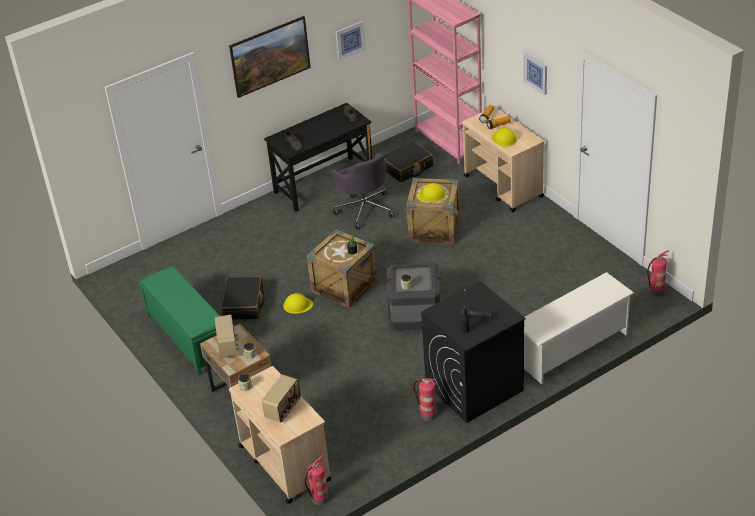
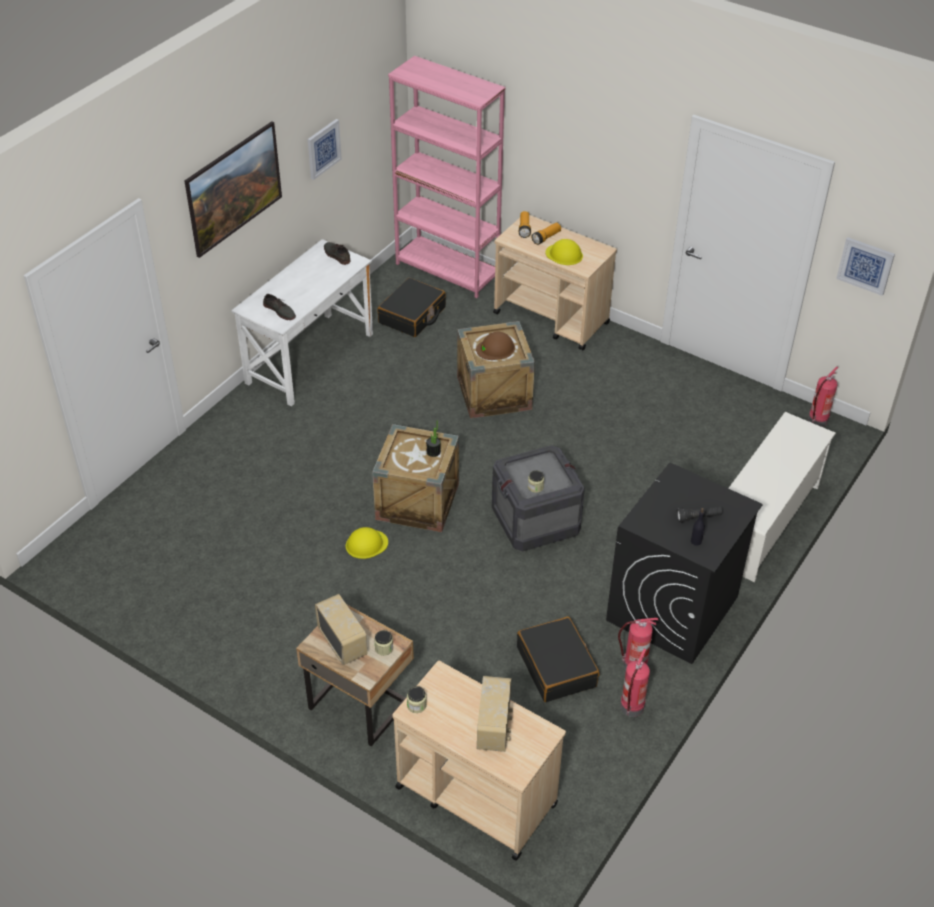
camera: 25 degrees left, 5 degrees up
green bench [138,266,220,375] -> none
black suitcase [221,276,264,320] -> black suitcase moved to [517,616,599,702]
black desk [264,103,373,212] -> white desk [231,239,373,407]
fire extinguisher [304,455,329,505] -> fire extinguisher moved to [620,649,650,717]
grey office chair [331,153,395,230] -> none
yellow hard hat [417,183,446,202] -> brown hard hat [476,332,515,360]
picture [523,52,547,95] -> picture moved to [836,237,895,296]

